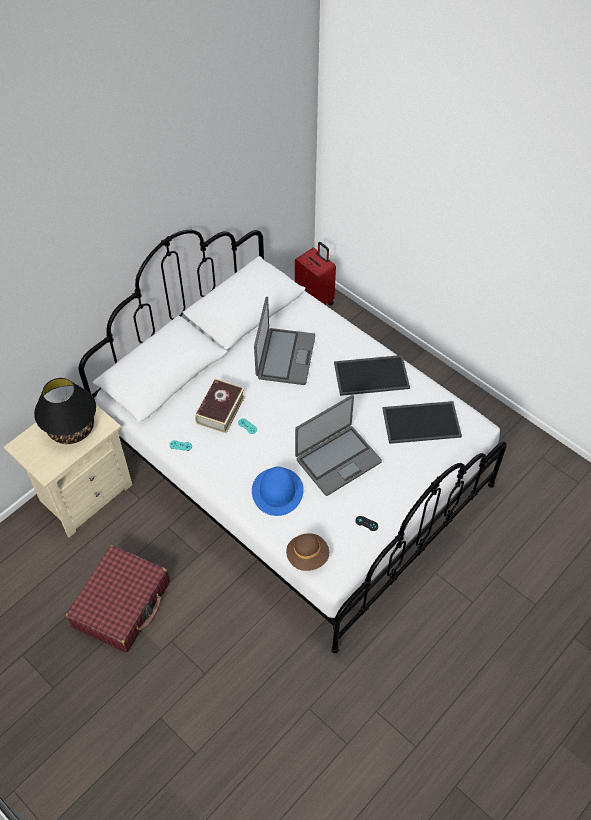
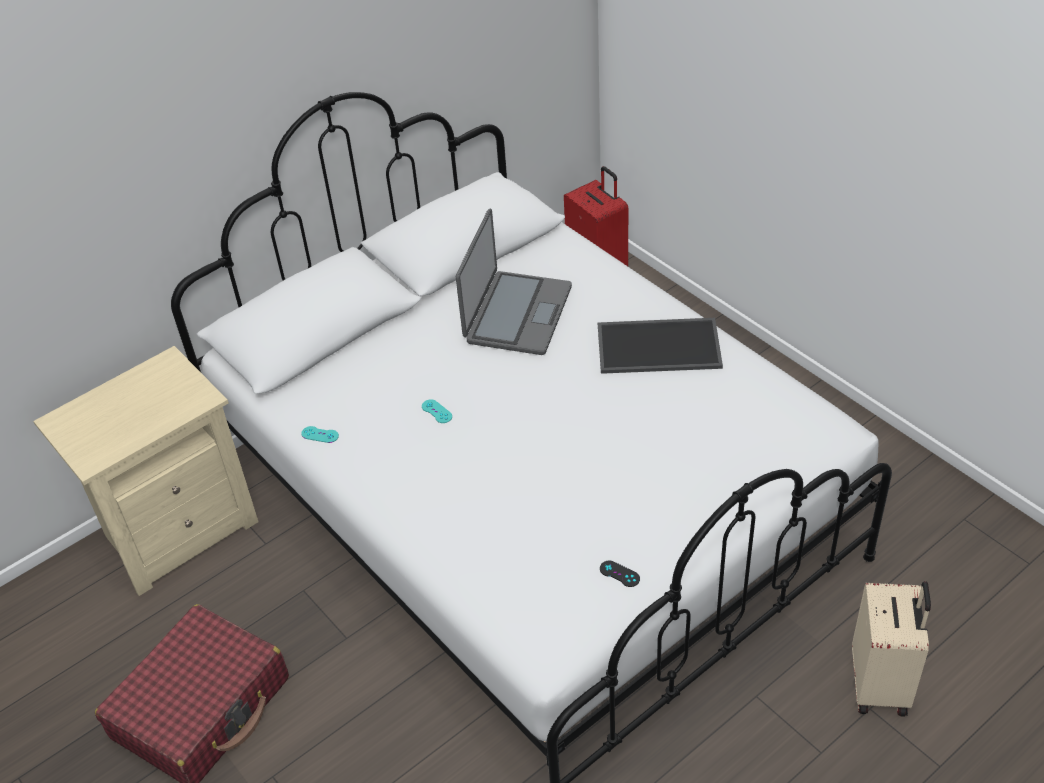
camera: 10 degrees right, 10 degrees down
black table lamp [34,378,96,444] -> none
book [195,379,245,433] -> none
blue hat [252,466,304,516] -> none
brown hat [286,533,329,571] -> none
laptop [295,395,382,496] -> none
tray [382,401,462,444] -> none
none -> beige suitcase [852,581,931,717]

